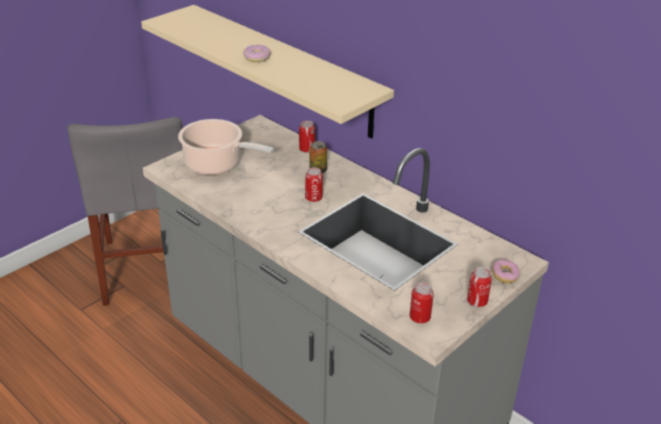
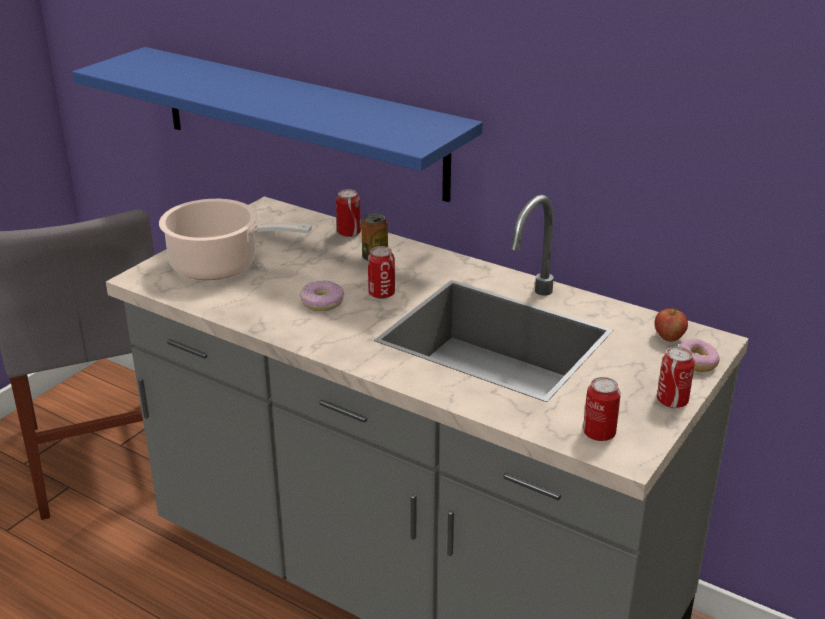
camera: 10 degrees left, 5 degrees down
beige shelf [141,5,394,139] -> blue shelf [72,47,483,202]
donut [243,45,271,62] -> donut moved to [300,280,344,311]
none -> apple [655,307,688,342]

